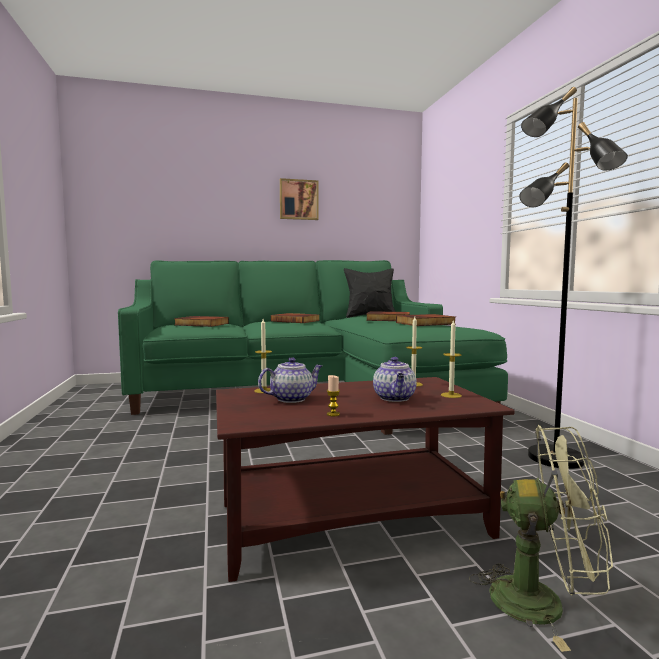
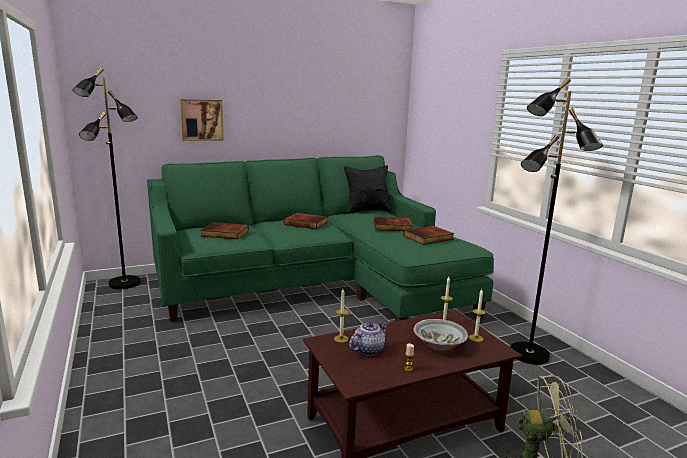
camera: 10 degrees left, 10 degrees up
picture [280,178,318,220] -> picture moved to [180,99,224,141]
teapot [373,357,417,402] -> bowl [414,319,468,351]
none -> black floor lamp [73,67,141,289]

